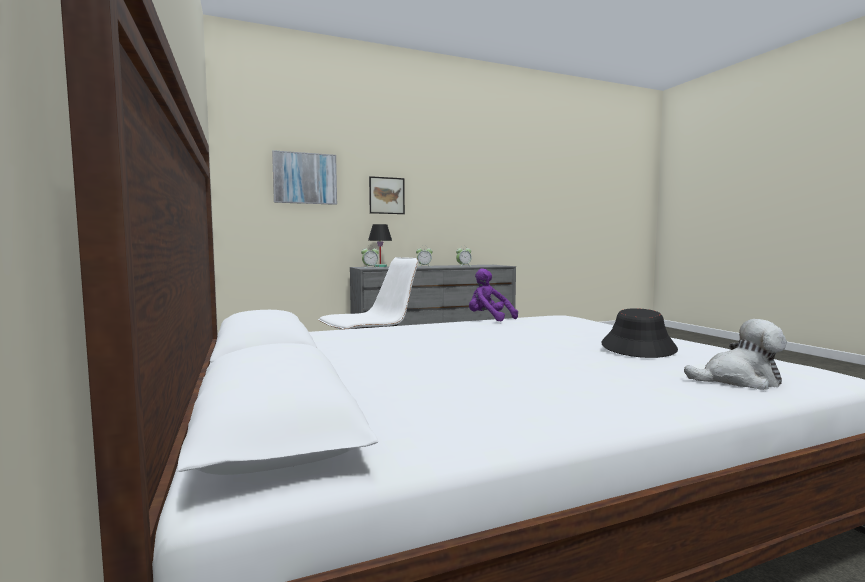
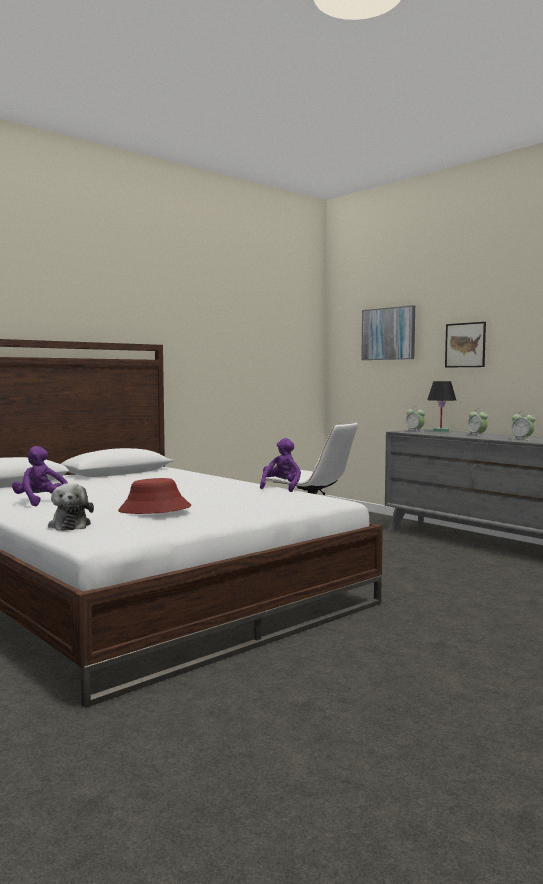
camera: 70 degrees right, 0 degrees up
black hat [601,308,678,358] -> red hat [118,478,191,514]
none -> purple plush toy [12,446,68,506]

